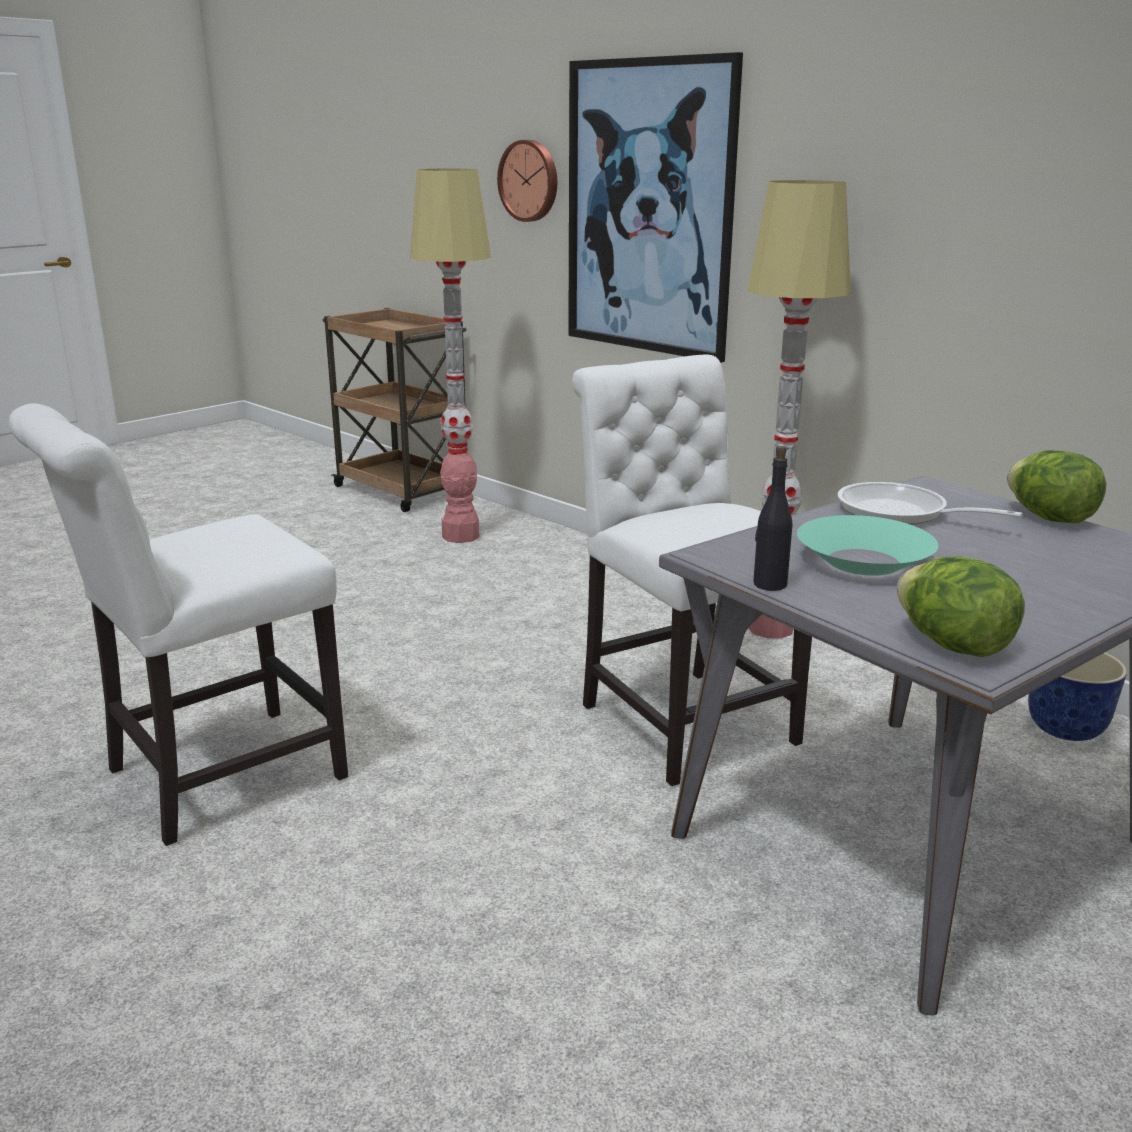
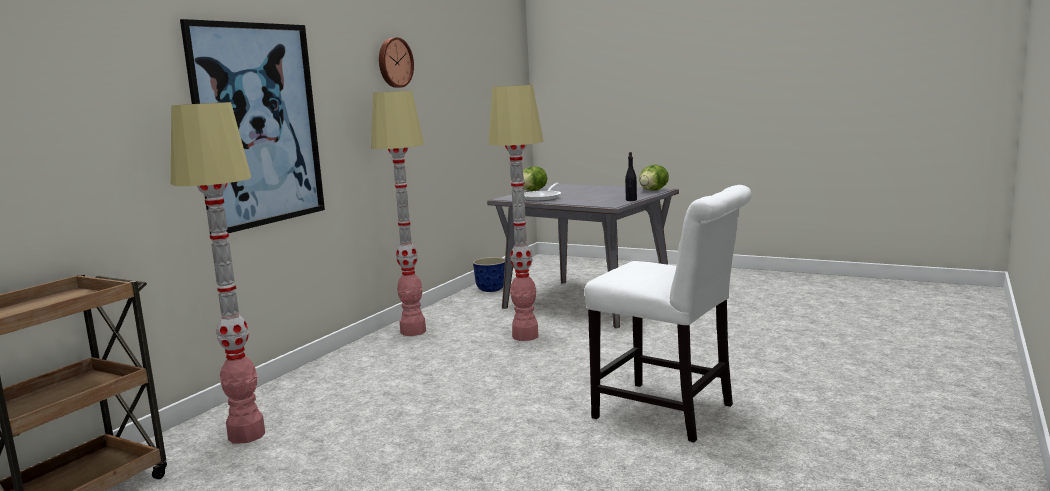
camera: 105 degrees left, 10 degrees down
wall clock [497,140,557,222] -> wall clock moved to [379,37,414,88]
white chair [572,354,812,786] -> floor lamp [489,85,544,341]
turquoise bowl [797,515,938,576] -> none

